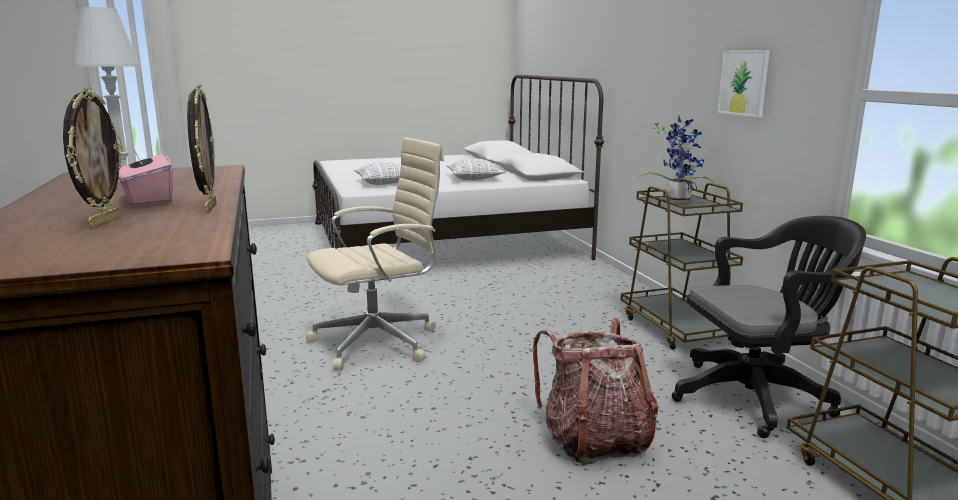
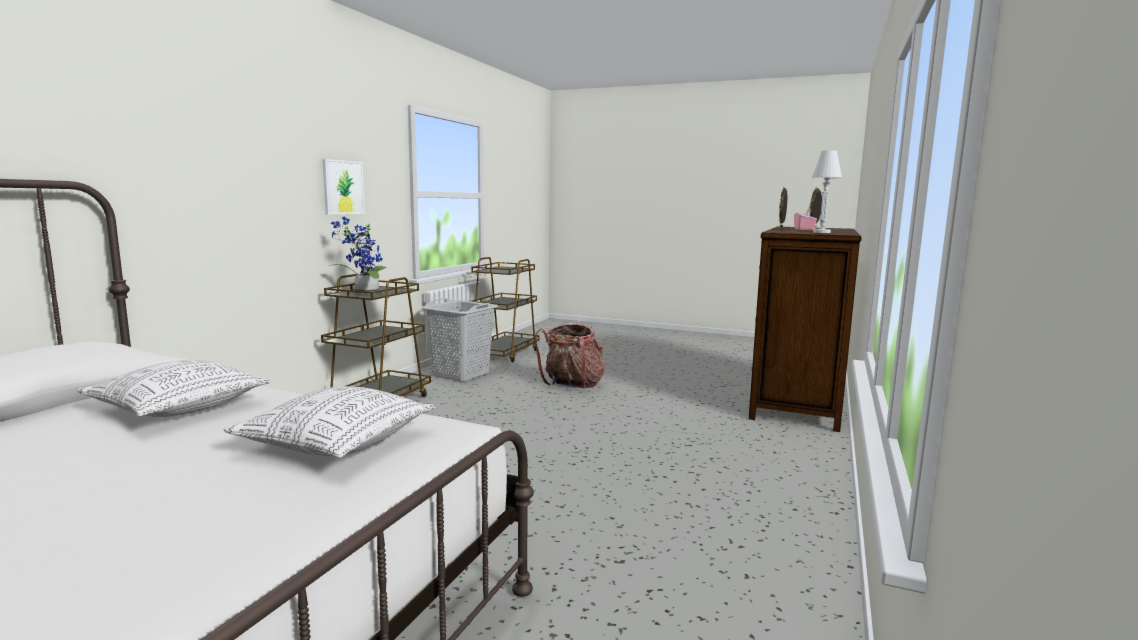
camera: 140 degrees left, 5 degrees down
beige office chair [306,137,444,370] -> none
black office chair [672,216,866,438] -> grey laundry basket [421,298,498,382]

